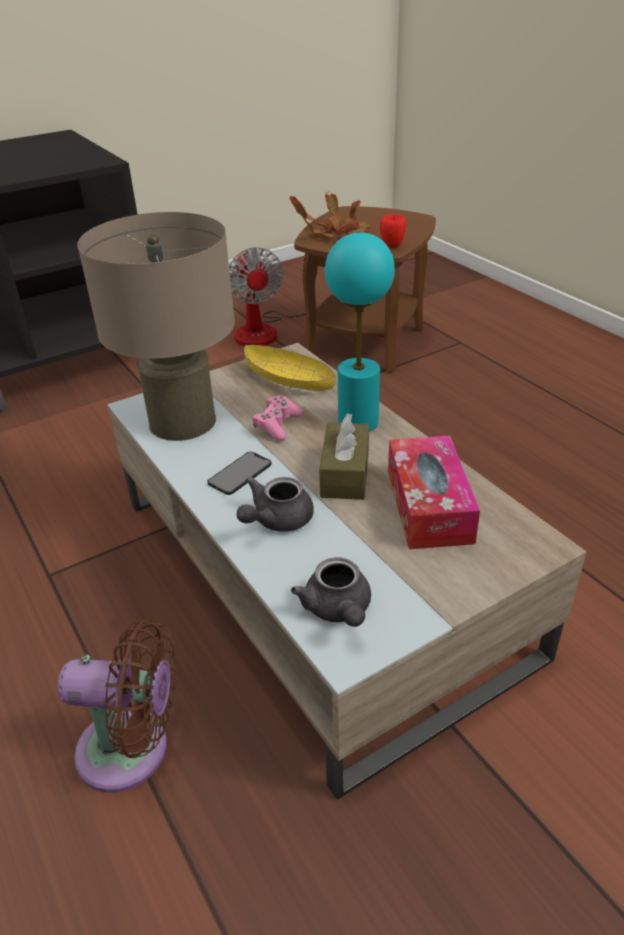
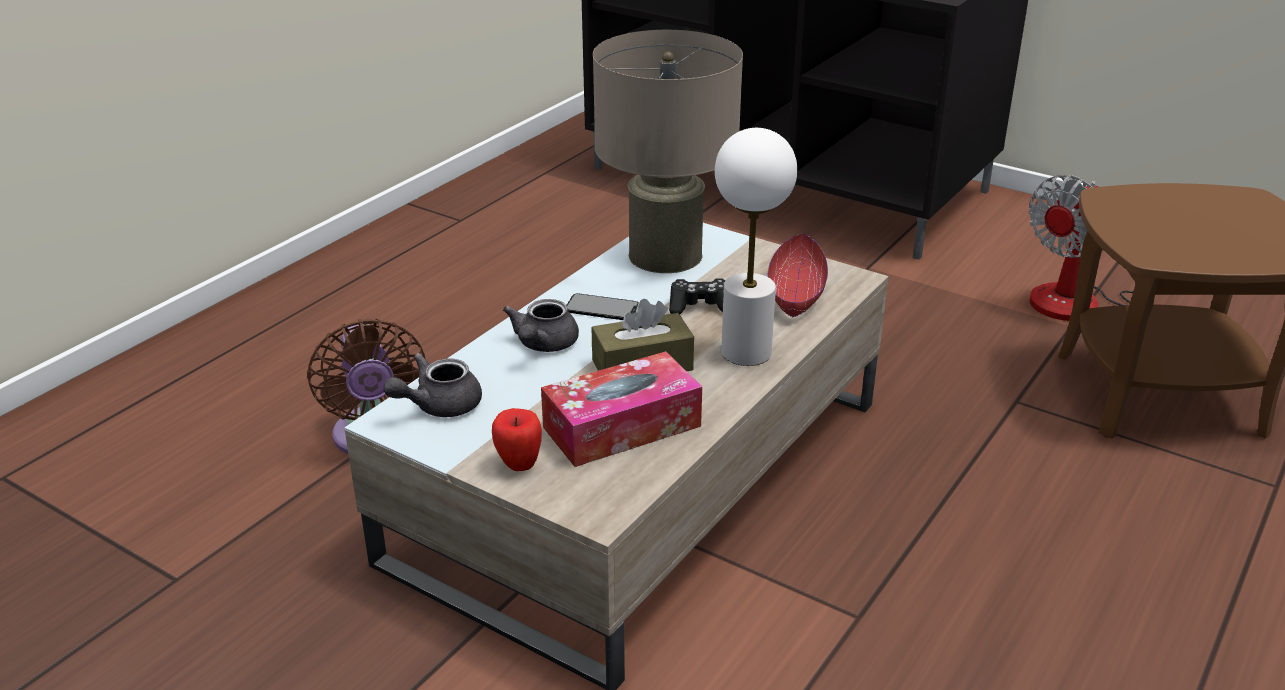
camera: 65 degrees right, 5 degrees down
grey teapot [236,476,314,532] -> grey teapot turned 90 degrees counterclockwise [503,299,579,352]
yellow bowl [244,345,336,391] -> red bowl [767,233,828,317]
pink game controller [253,396,303,441] -> black game controller [669,278,726,314]
potted plant [289,192,371,238] -> none
turquoise table lamp [325,232,395,432] -> white table lamp [715,128,797,366]
apple [380,214,406,248] -> apple moved to [492,408,542,471]

